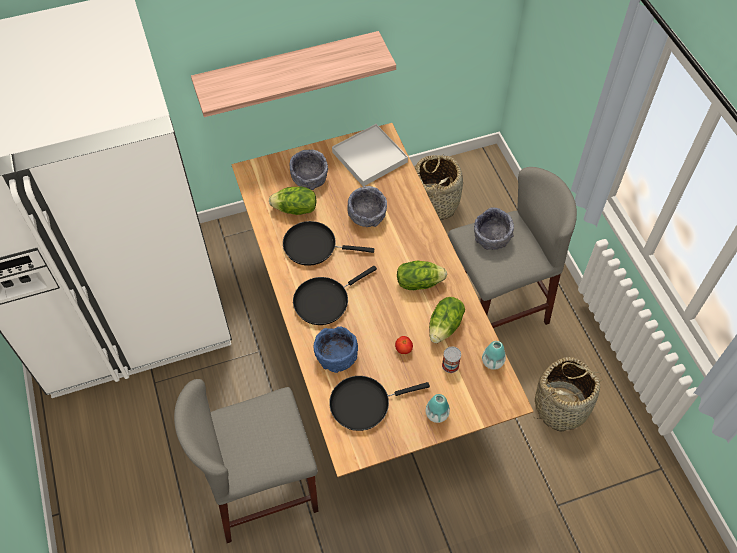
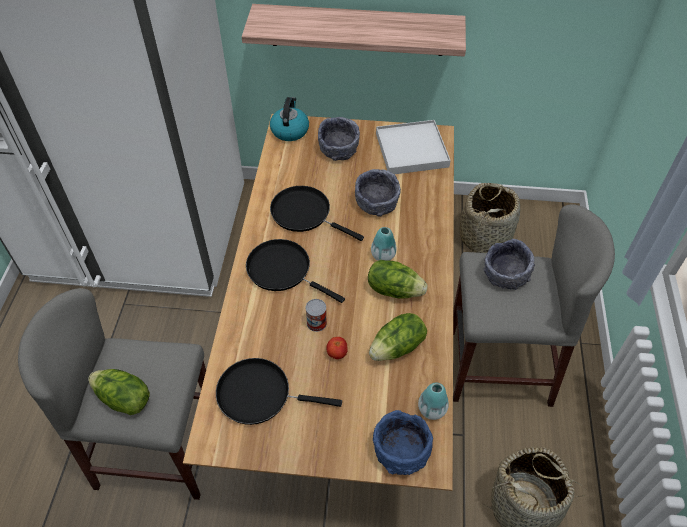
camera: 25 degrees right, 5 degrees down
lettuce [269,187,317,215] -> lettuce moved to [88,369,150,415]
black frying pan [293,266,377,325] -> black frying pan turned 45 degrees clockwise [246,239,345,303]
blue bowl [314,327,358,373] -> blue bowl moved to [373,410,433,475]
vase [425,394,450,423] -> vase moved to [371,227,396,261]
can [442,346,461,373] -> can moved to [306,299,327,332]
none -> kettle [270,97,309,141]

